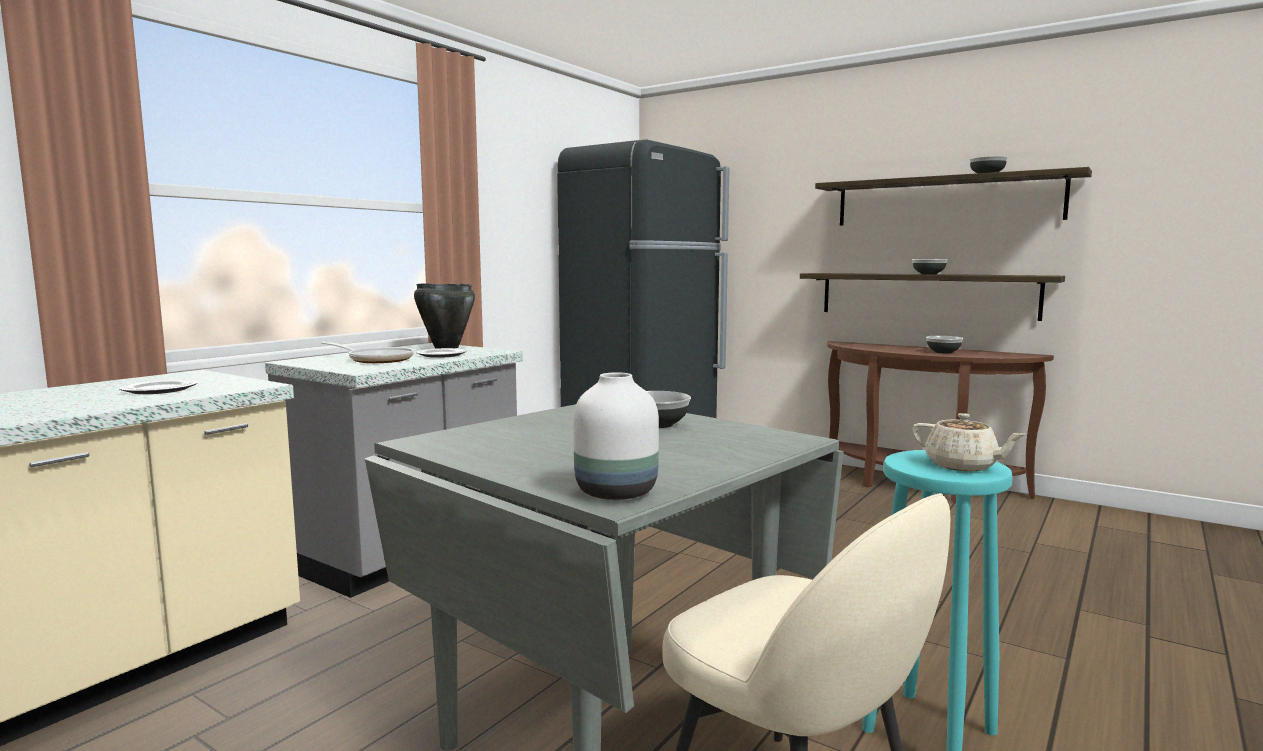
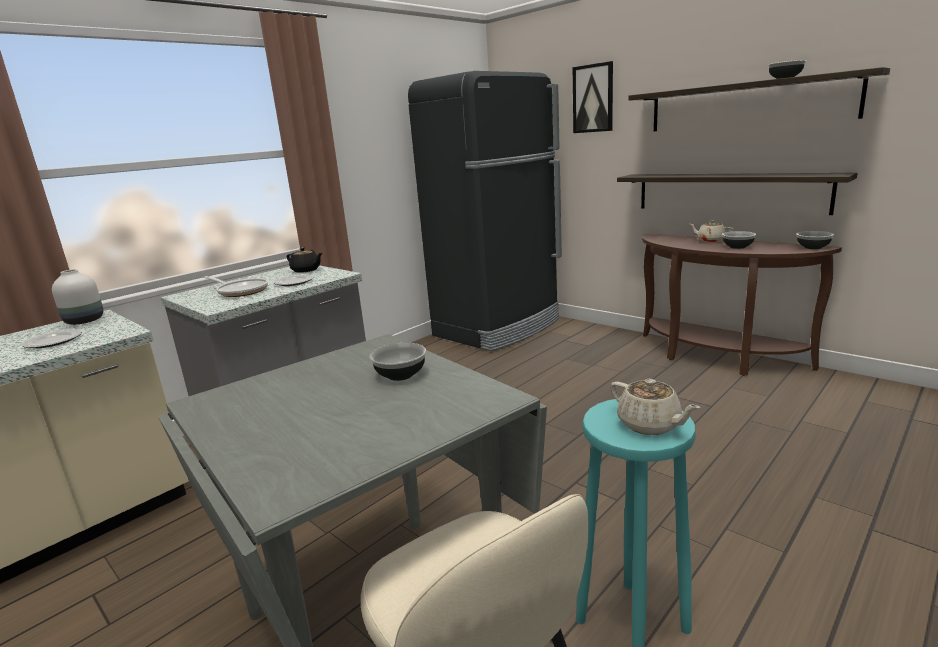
camera: 10 degrees right, 10 degrees up
black cooking pot [414,283,475,349] -> black teapot [287,247,322,273]
white vase [573,372,659,500] -> white vase moved to [52,269,103,325]
bowl [912,259,948,274] -> bowl moved to [796,231,834,249]
none -> picture [573,61,613,133]
none -> beige teapot [690,220,734,243]

